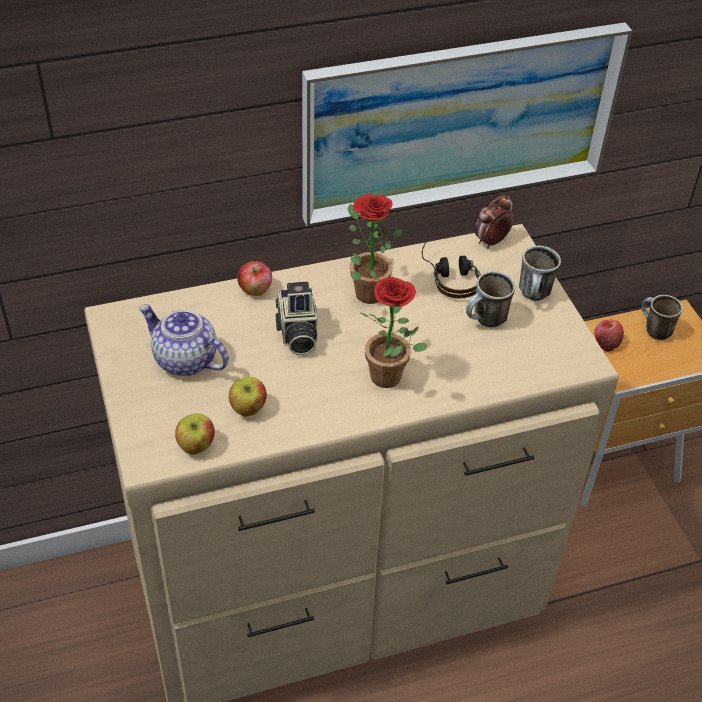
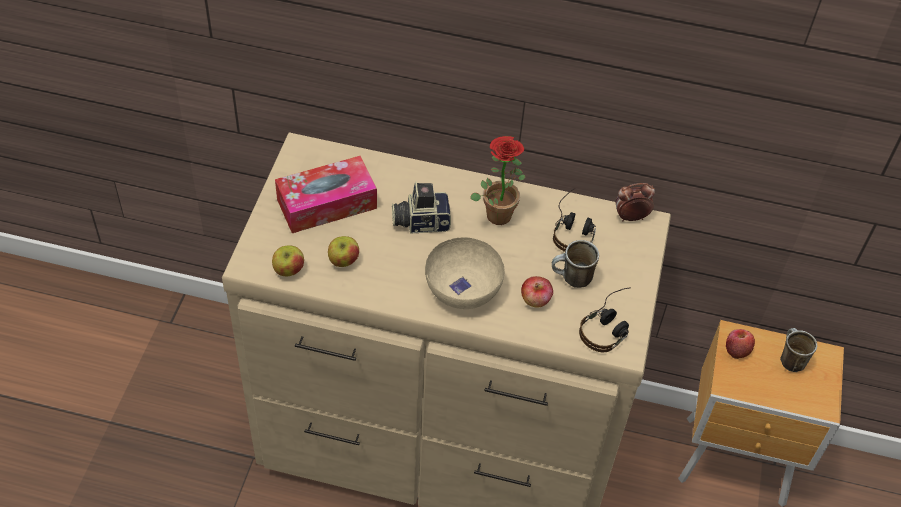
camera: 30 degrees right, 5 degrees up
teapot [139,304,229,376] -> tissue box [275,156,377,233]
apple [237,261,272,296] -> apple moved to [521,276,553,308]
camera [275,282,317,355] -> camera turned 60 degrees clockwise [392,182,451,234]
picture [302,22,632,227] -> none
potted plant [361,277,427,388] -> beige bowl [425,237,505,309]
mug [519,246,561,301] -> none
none -> headphones [579,288,629,352]

